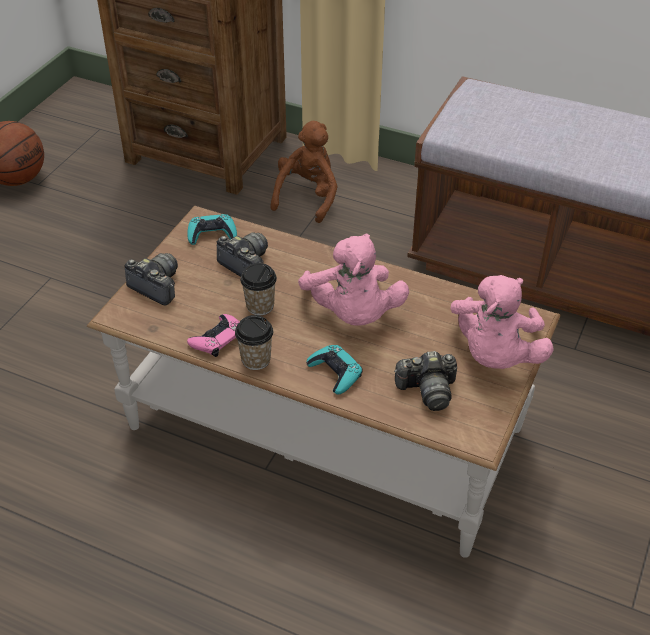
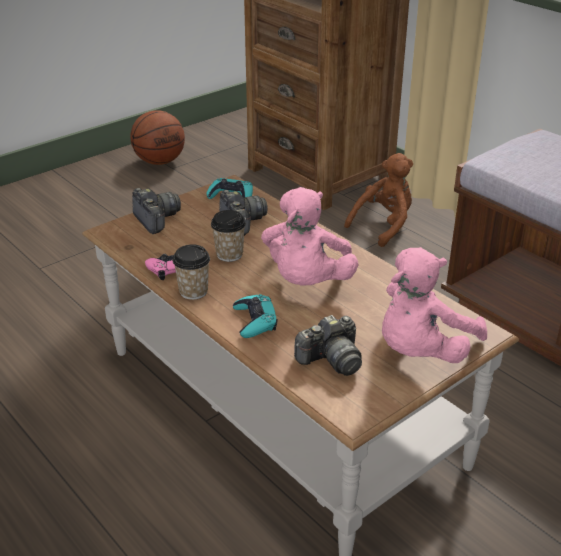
camera: 25 degrees right, 10 degrees down
camera [394,351,457,411] -> camera turned 45 degrees counterclockwise [294,315,362,376]

